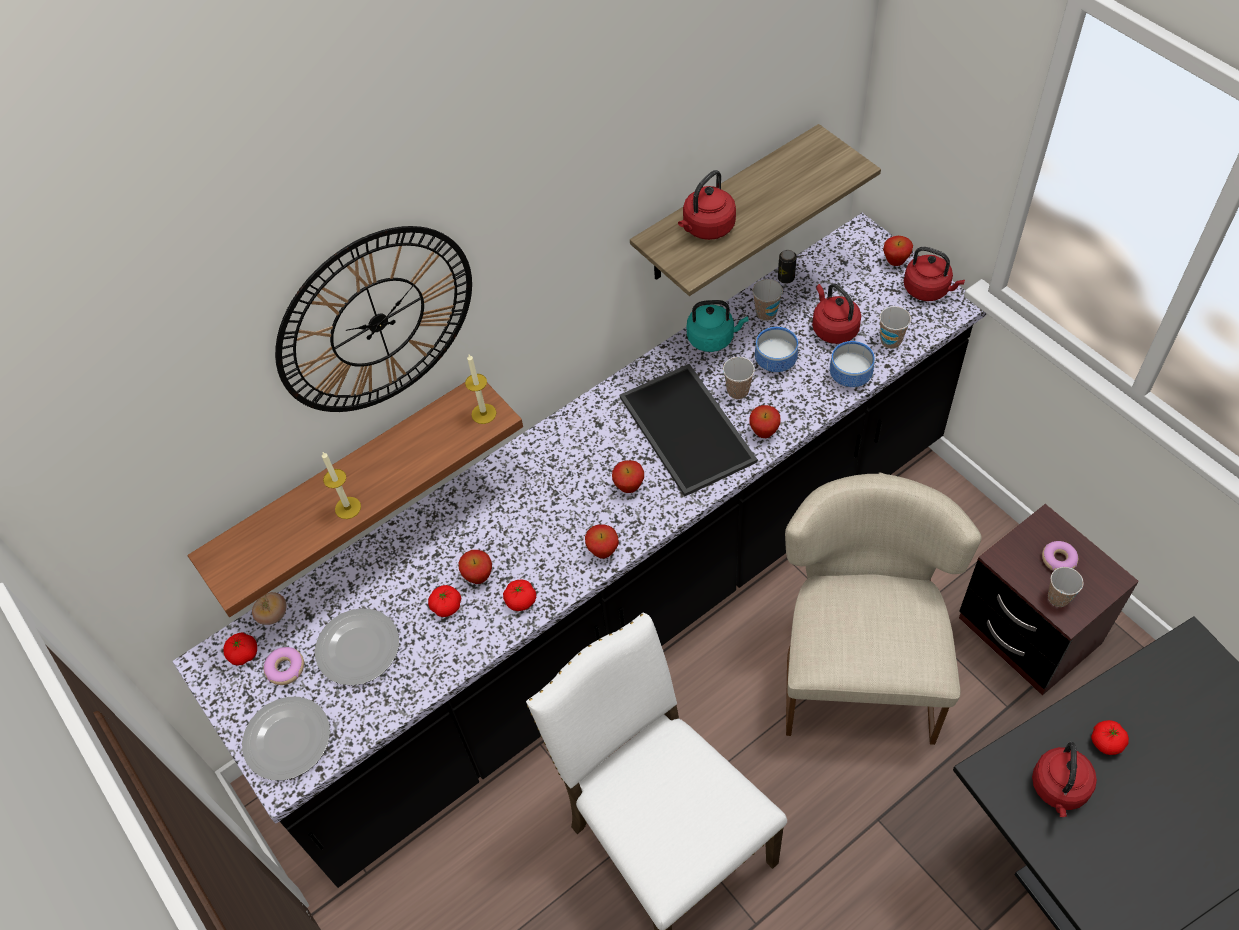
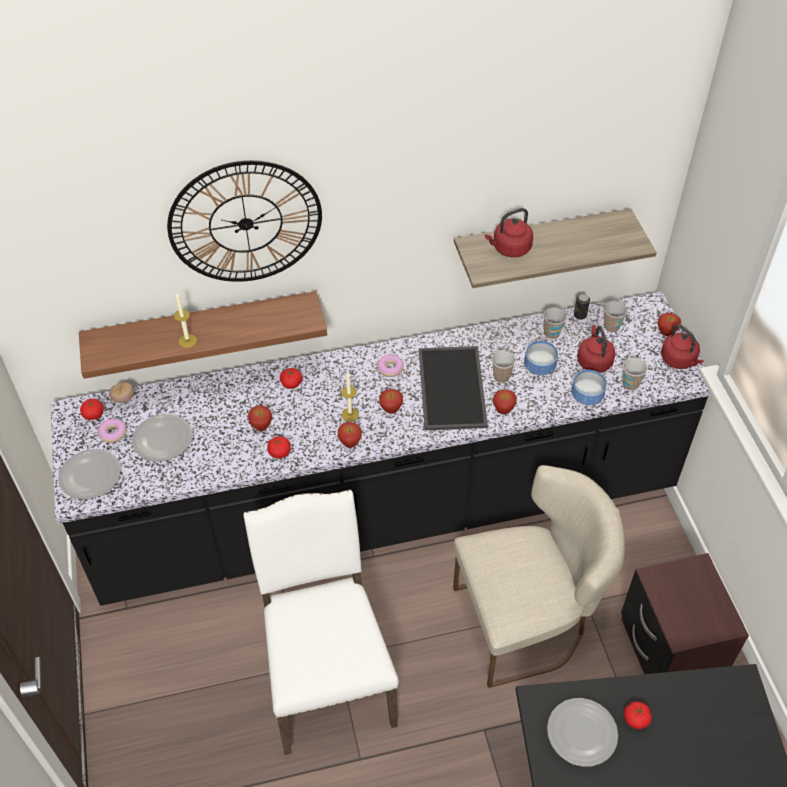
camera: 20 degrees right, 5 degrees down
tomato [428,585,461,617] -> tomato moved to [280,368,302,389]
candle [465,354,496,424] -> candle moved to [341,373,359,422]
turquoise kettle [687,300,749,352] -> none
beige chair [785,472,982,745] -> beige chair turned 45 degrees clockwise [453,465,625,688]
red kettle [1032,742,1097,817] -> plate [547,698,618,767]
donut [1042,541,1078,571] -> donut moved to [377,355,404,377]
cup [1048,567,1084,607] -> cup moved to [604,301,627,333]

